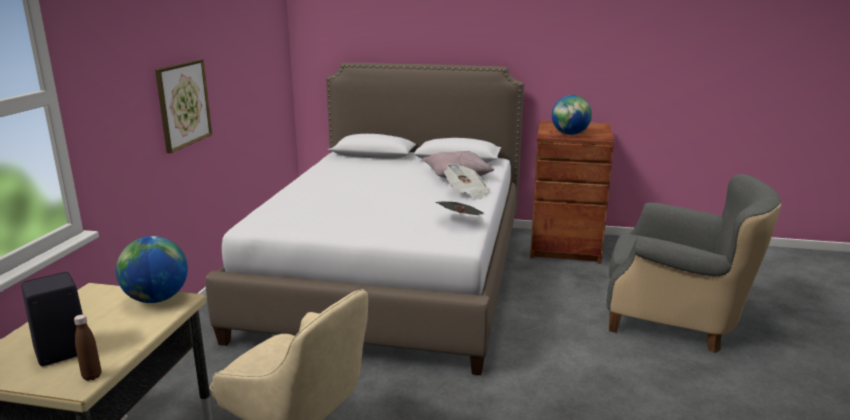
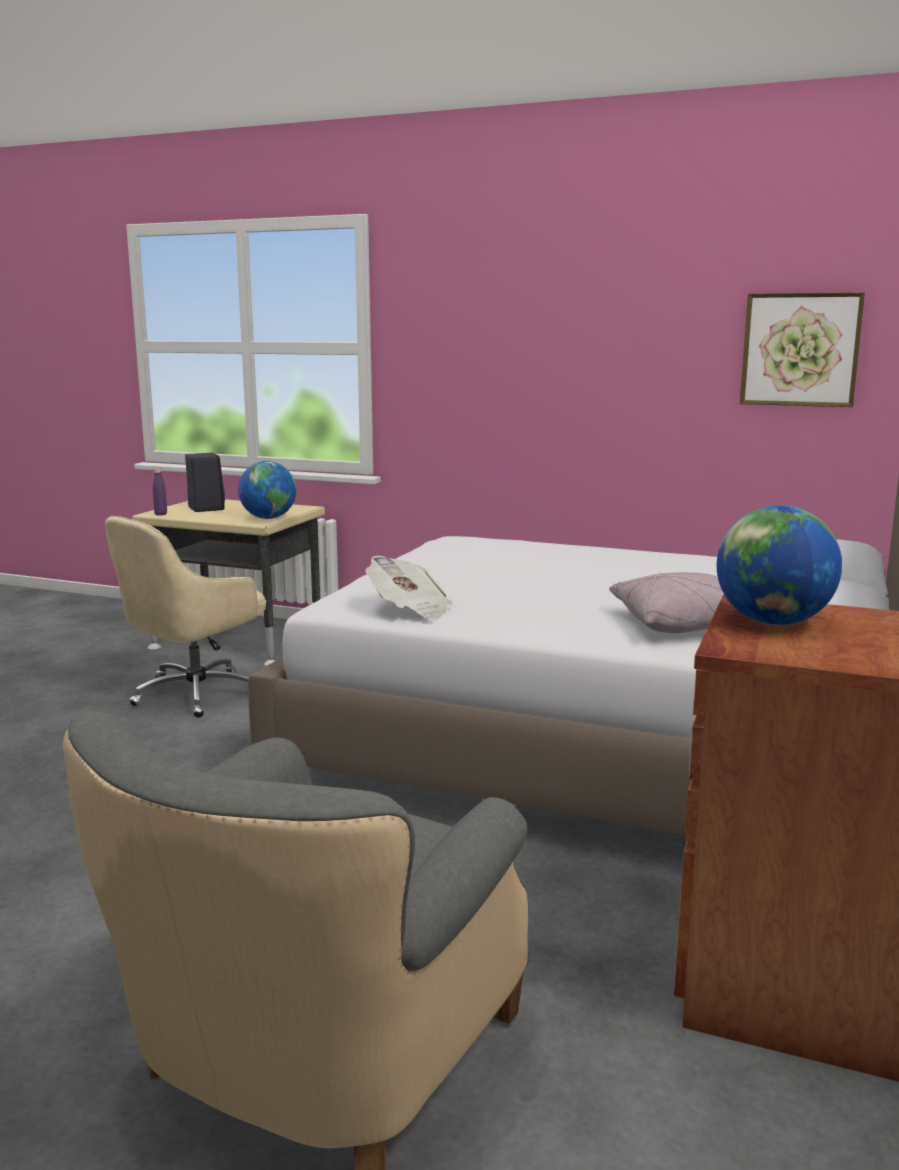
camera: 100 degrees right, 5 degrees down
brown bottle [74,314,101,381] -> purple bottle [153,468,167,515]
picture [155,59,212,153] -> picture moved to [740,292,865,407]
newspaper [444,164,489,200] -> none

